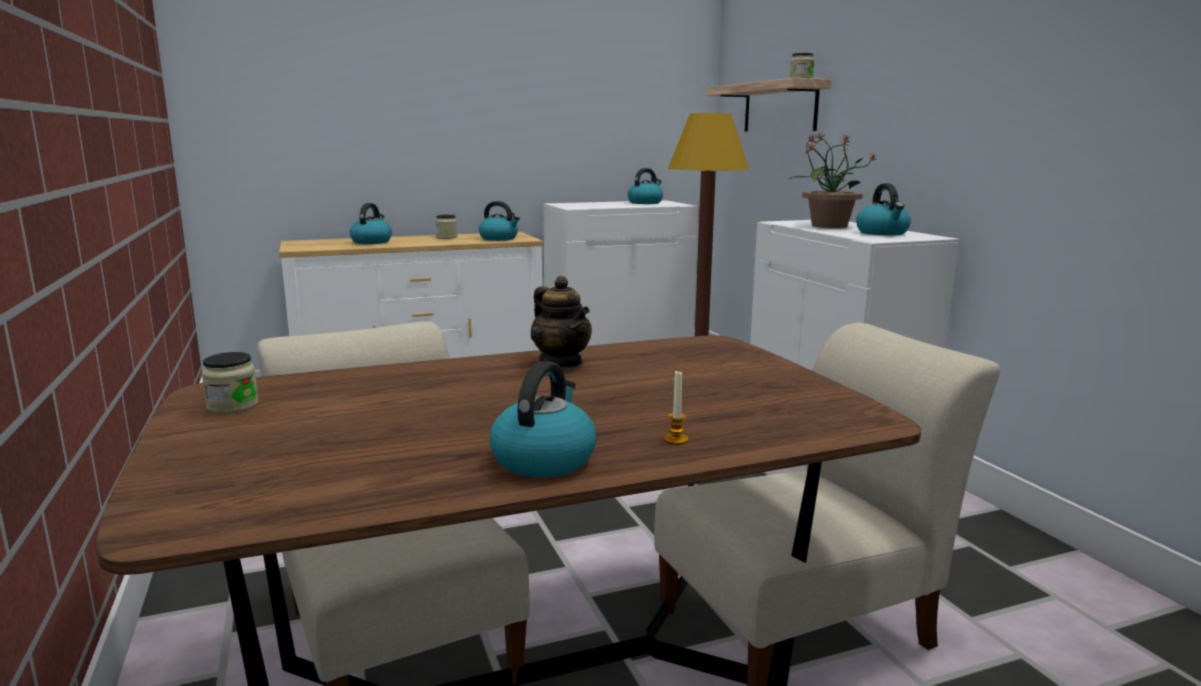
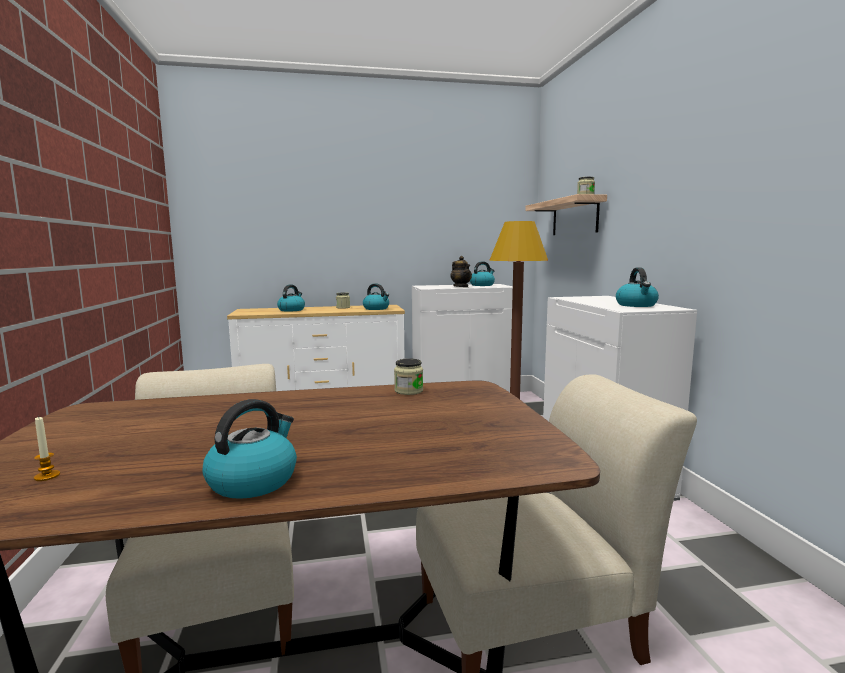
camera: 10 degrees right, 5 degrees down
jar [202,352,259,414] -> jar moved to [394,358,423,395]
teapot [531,276,592,368] -> teapot moved to [450,256,472,287]
candle [664,370,689,445] -> candle moved to [34,416,60,481]
potted plant [789,133,877,228] -> none

